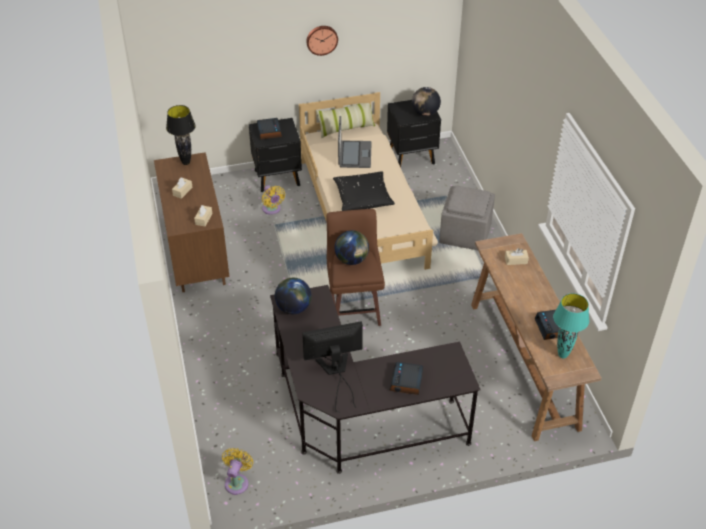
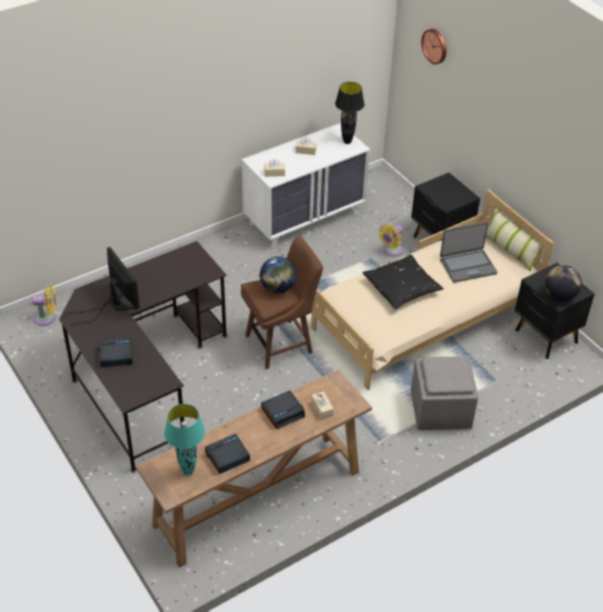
camera: 70 degrees right, 0 degrees up
brown dresser [154,152,230,292] -> white dresser [242,123,370,248]
alarm clock [257,118,282,140] -> alarm clock moved to [261,390,305,429]
globe [275,278,312,314] -> none
wall clock [306,26,338,56] -> wall clock moved to [421,29,447,64]

